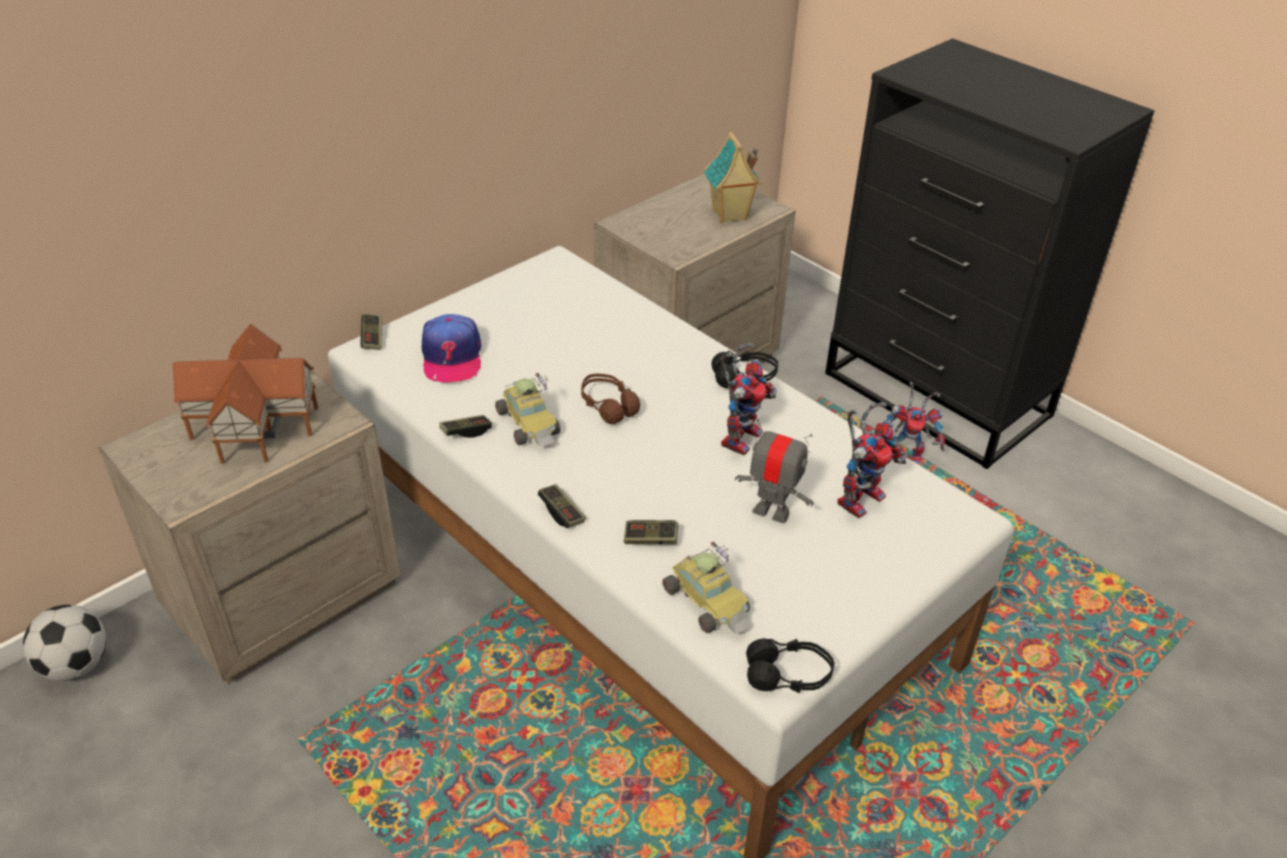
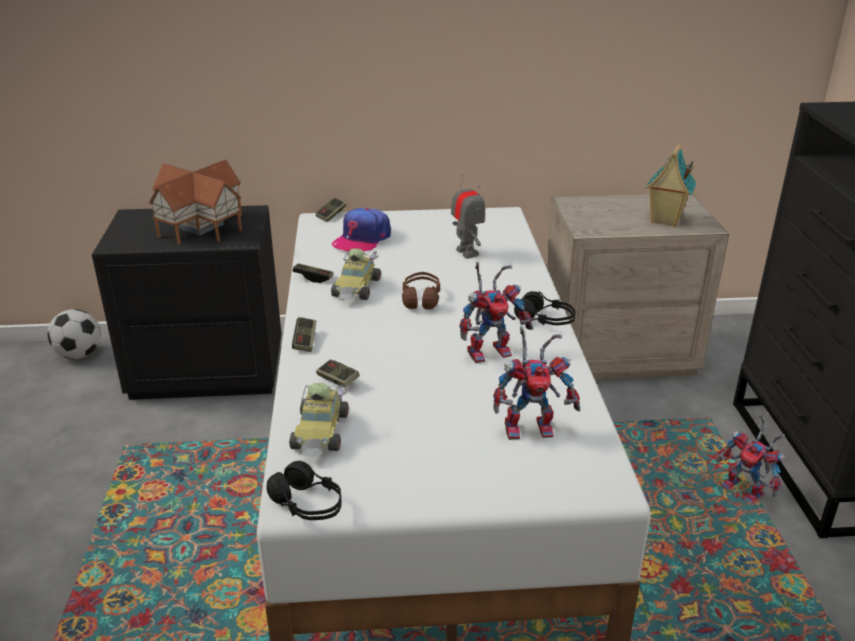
camera: 40 degrees right, 10 degrees down
beige nightstand [98,370,401,684] -> black nightstand [92,205,282,400]
toy robot [735,419,814,523] -> toy robot moved to [451,175,485,259]

